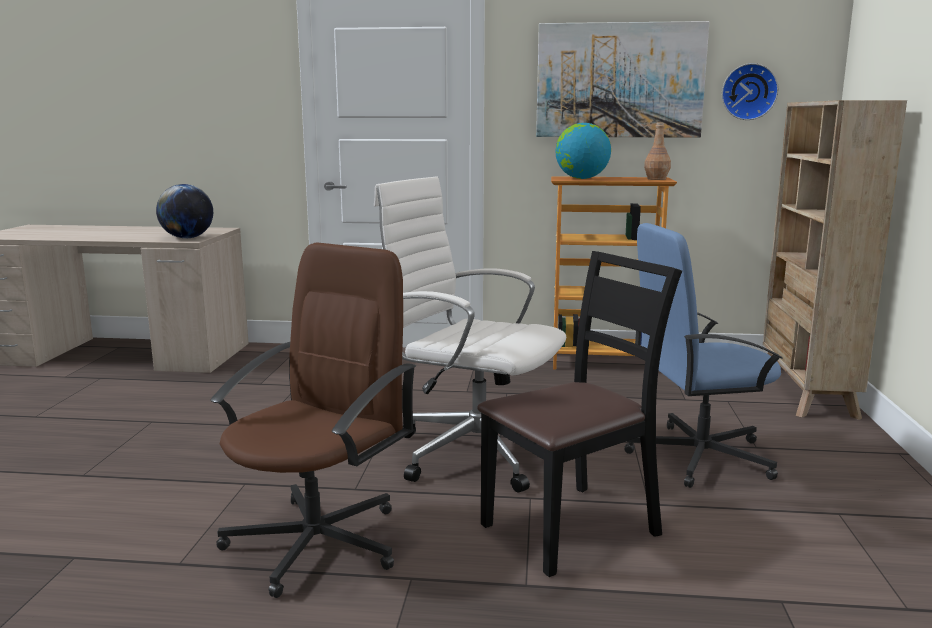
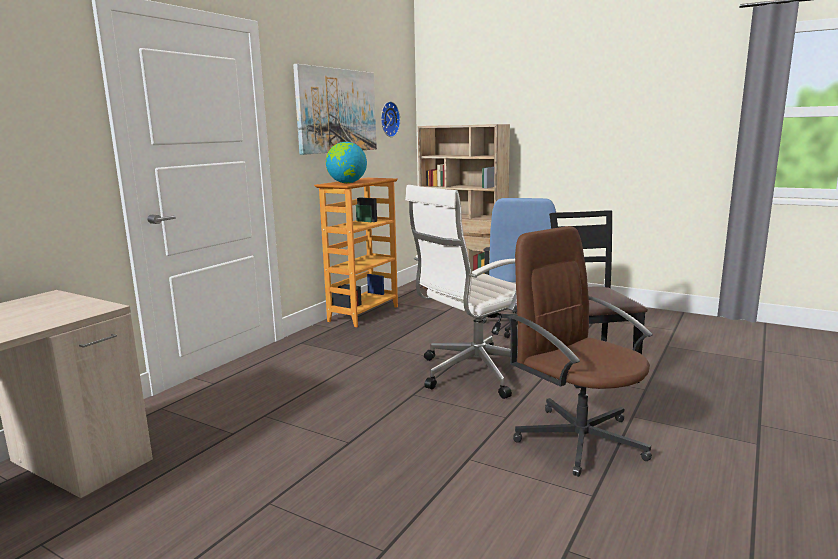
camera: 65 degrees left, 0 degrees up
globe [156,184,213,238] -> none
brown bottle [644,123,671,180] -> none

